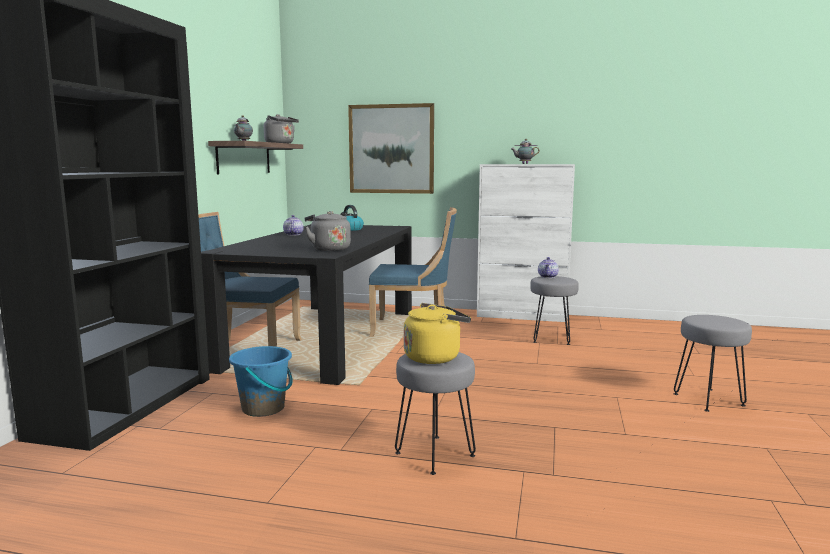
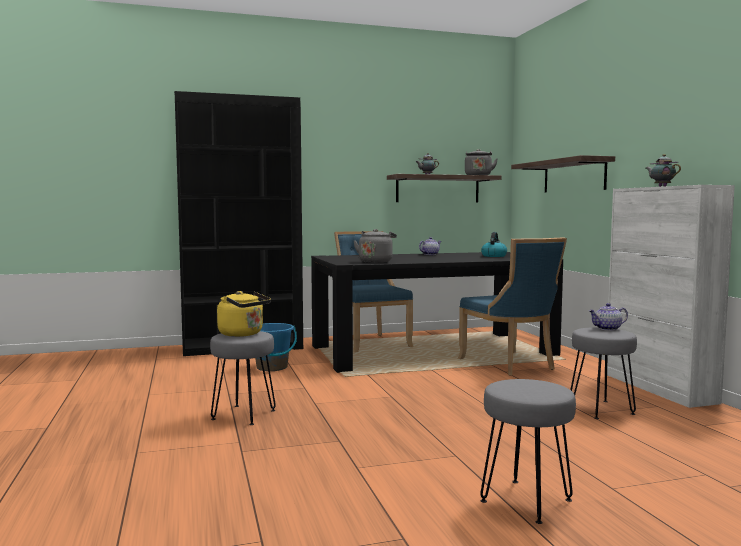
camera: 60 degrees right, 5 degrees down
picture [348,103,434,194] -> shelf [511,155,615,193]

